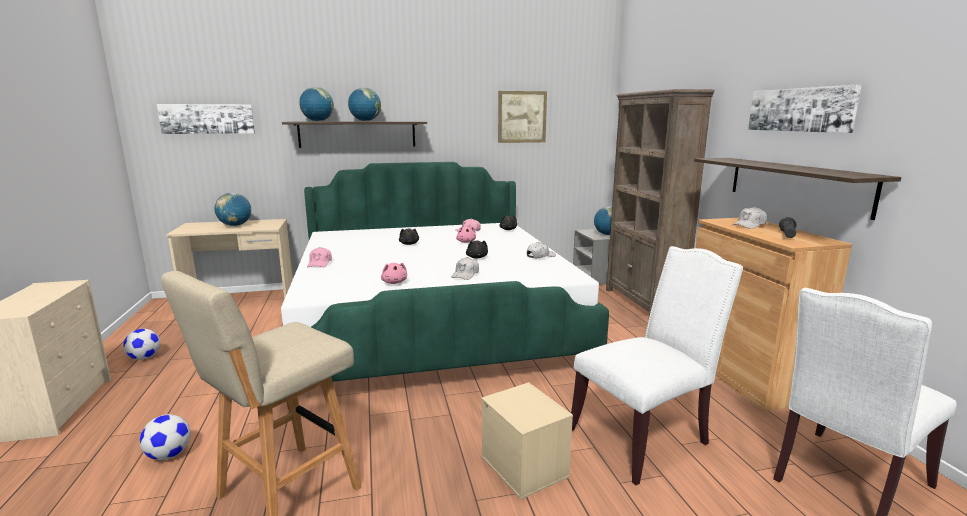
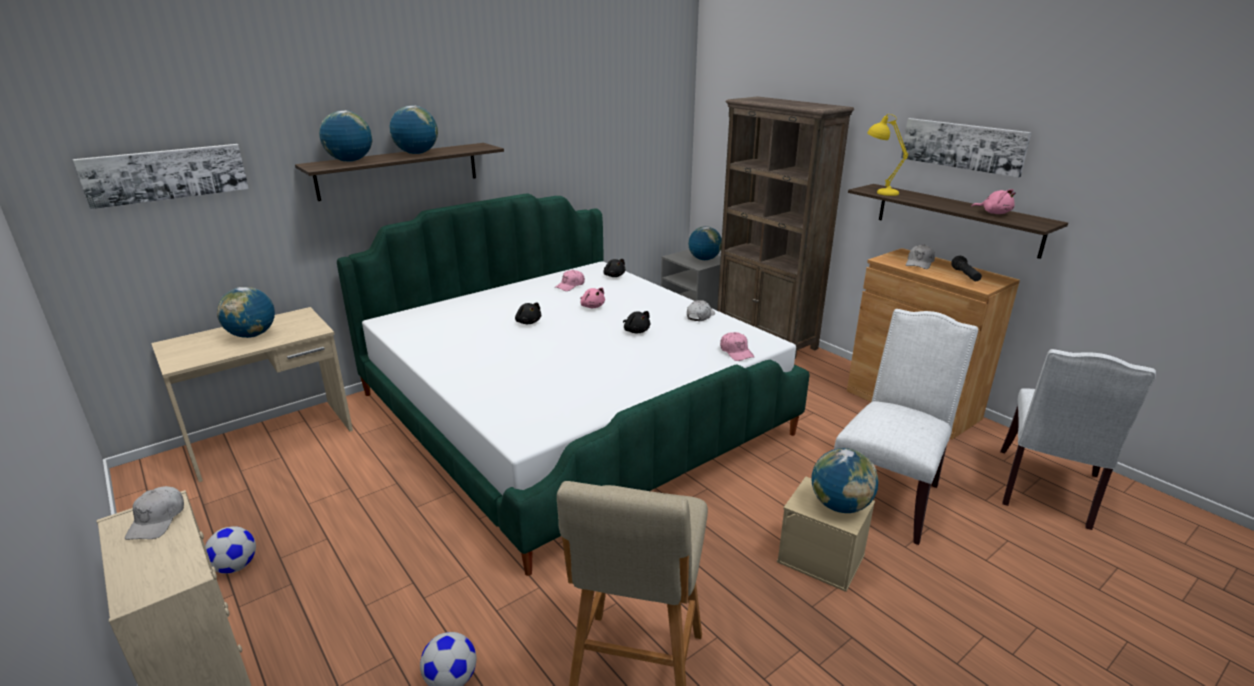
camera: 25 degrees left, 10 degrees up
pink cap [307,247,332,268] -> pink cap moved to [720,332,754,361]
pink plush toy [381,263,407,284] -> pink plush toy moved to [971,189,1016,214]
white cap [451,257,479,280] -> white cap moved to [125,486,184,540]
picture [498,91,547,143] -> none
none -> globe [812,448,878,513]
none -> yellow table lamp [867,114,908,196]

